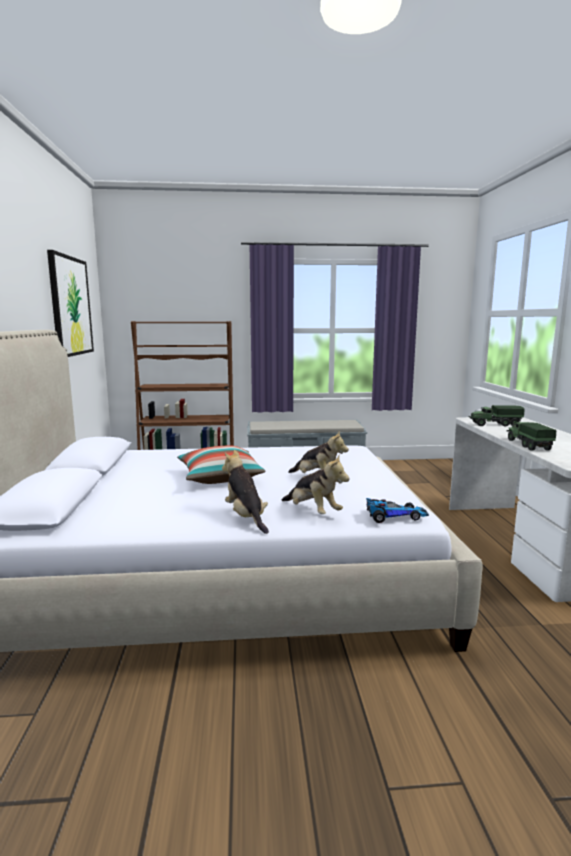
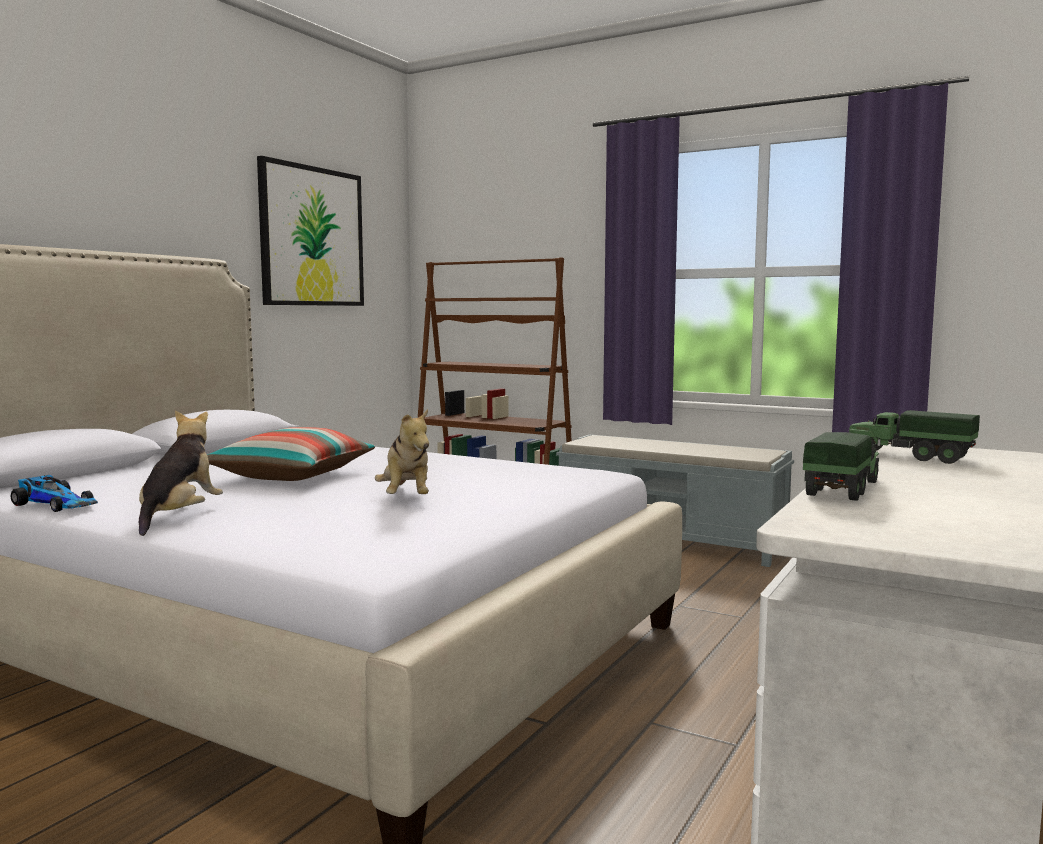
camera: 35 degrees right, 5 degrees down
plush toy [281,454,350,514] -> none
toy car [366,498,429,523] -> toy car moved to [10,475,98,512]

